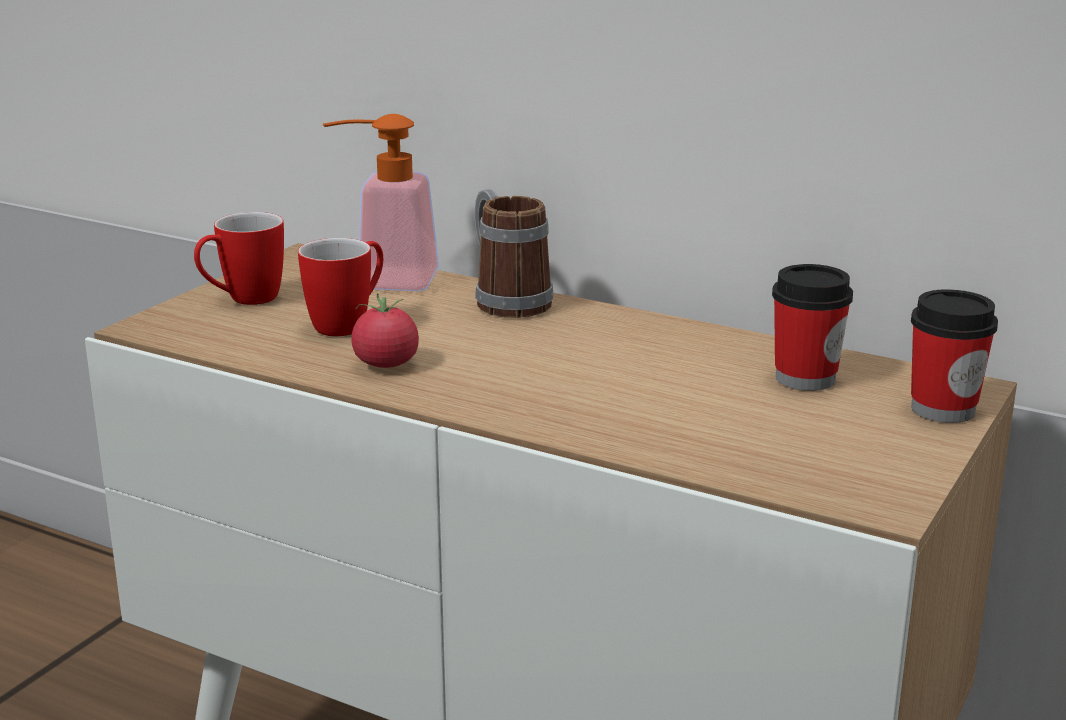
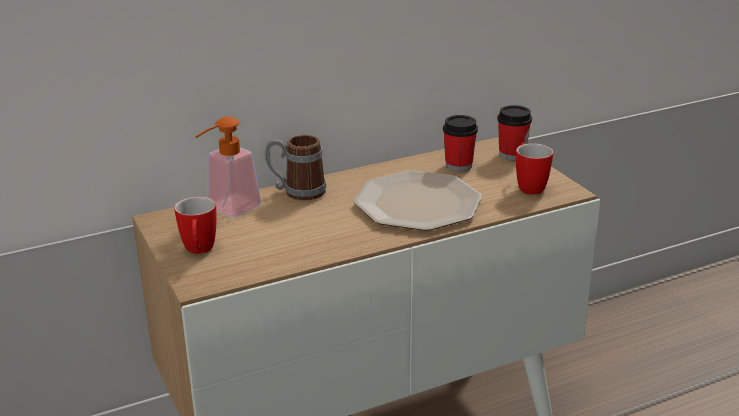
camera: 55 degrees left, 5 degrees up
mug [298,238,383,336] -> mug moved to [516,143,553,195]
tomato [352,293,419,368] -> none
none -> plate [354,170,482,231]

